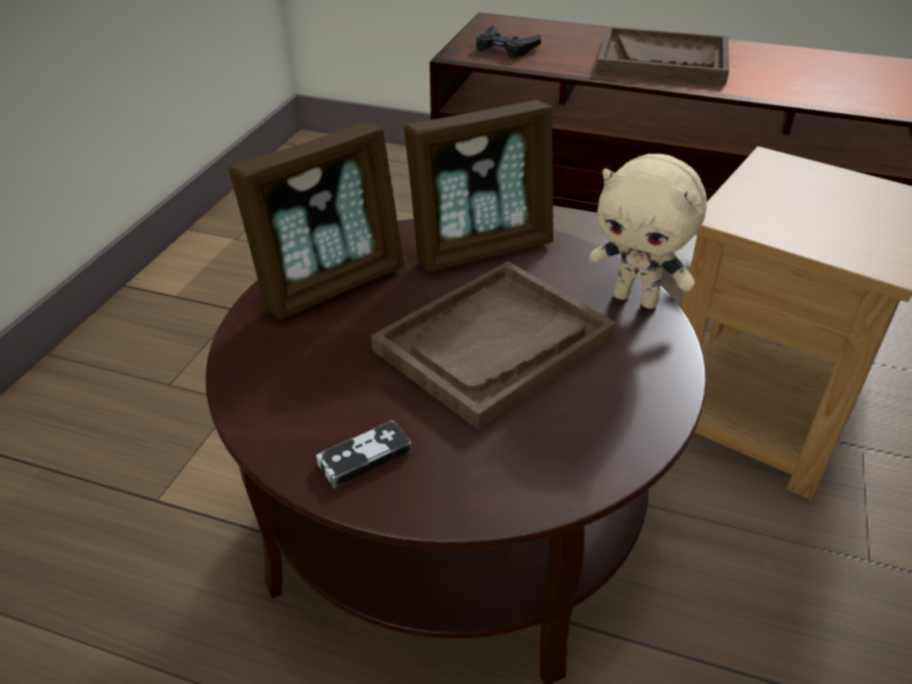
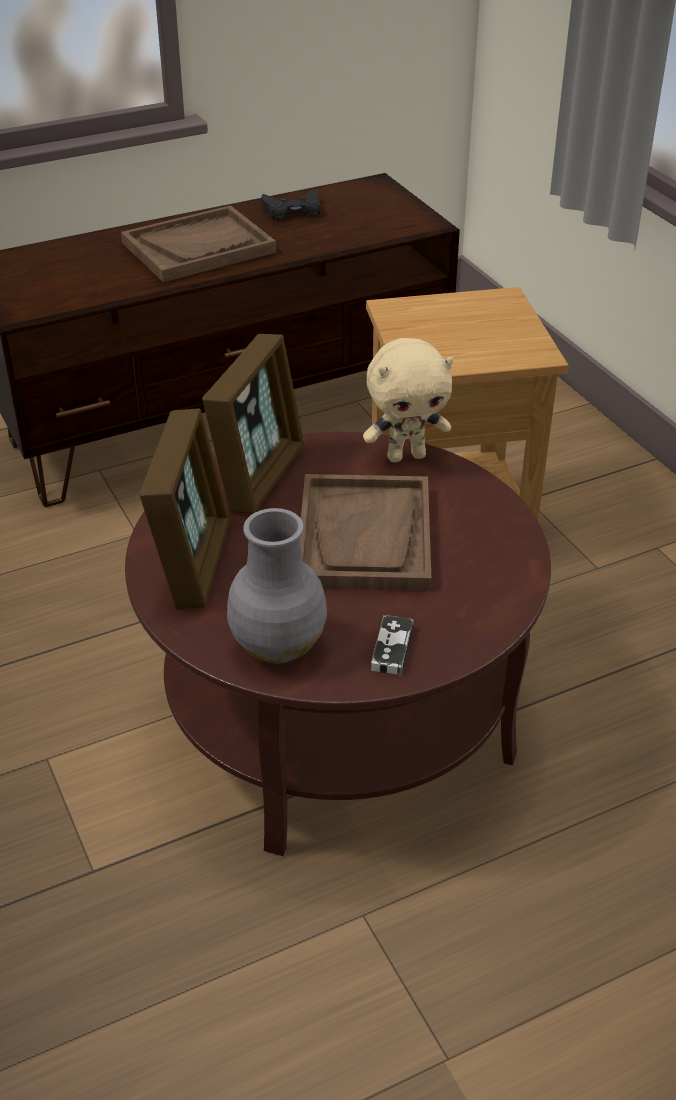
camera: 45 degrees left, 0 degrees up
black game controller [476,25,541,58] -> black game controller moved to [261,189,320,221]
none -> grey vase [227,508,327,663]

